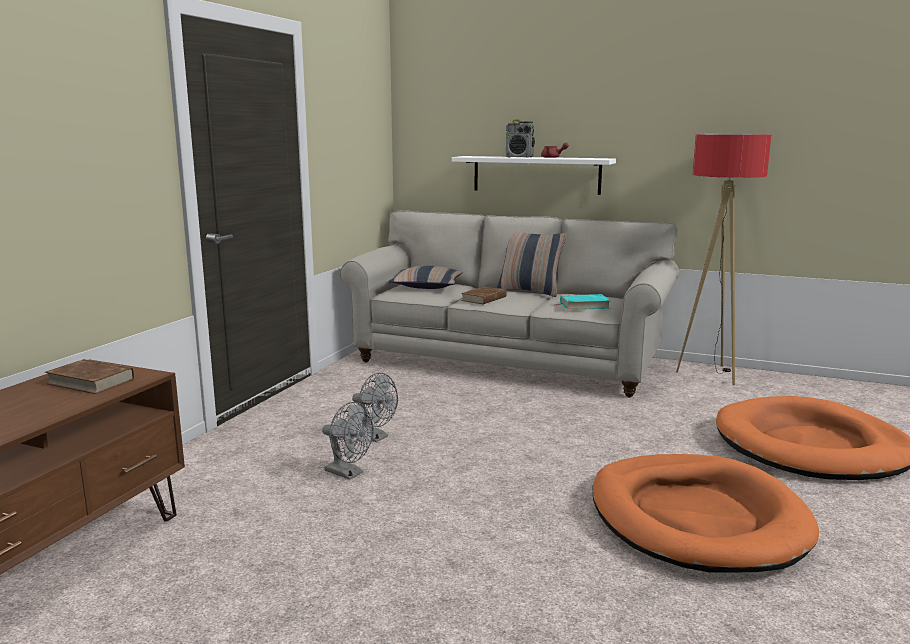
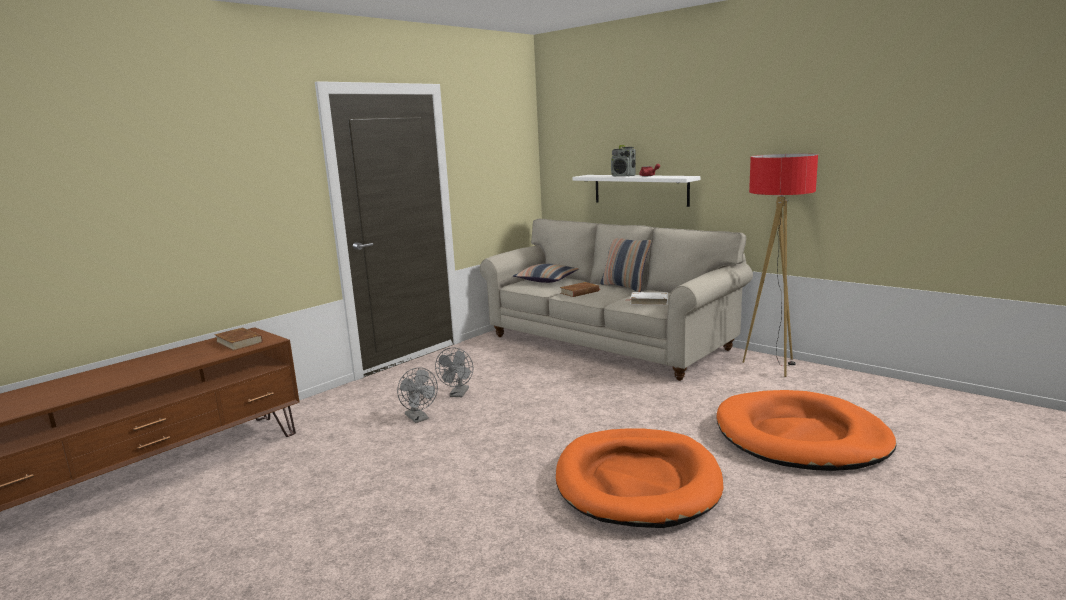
camera: 20 degrees right, 0 degrees up
grey fan [352,373,398,442] -> grey fan turned 45 degrees clockwise [435,347,473,397]
turquoise book [557,294,610,310] -> white book [630,292,668,305]

